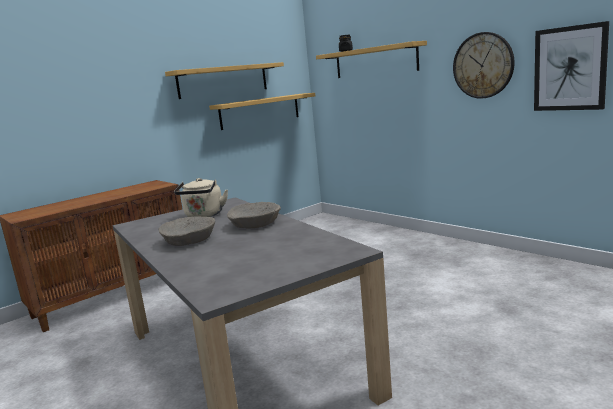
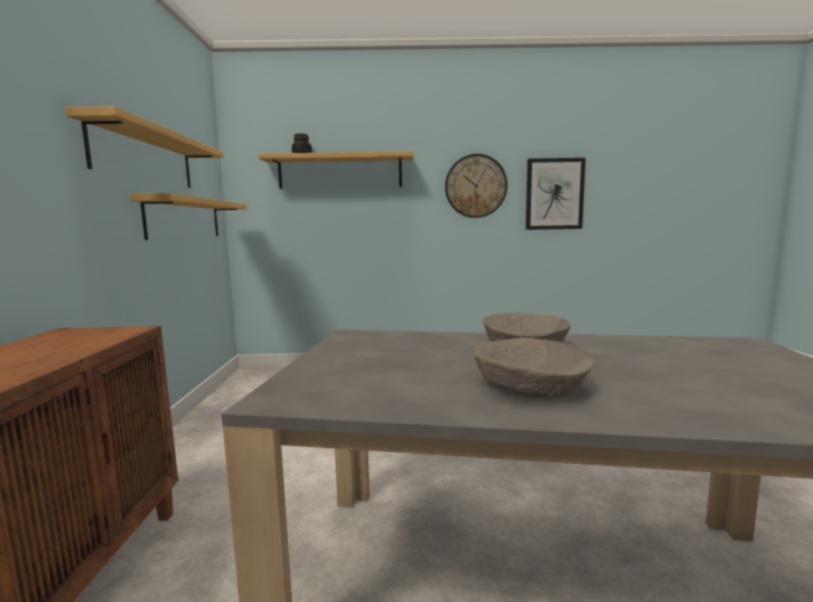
camera: 50 degrees left, 5 degrees down
beige kettle [174,178,228,217] -> none

